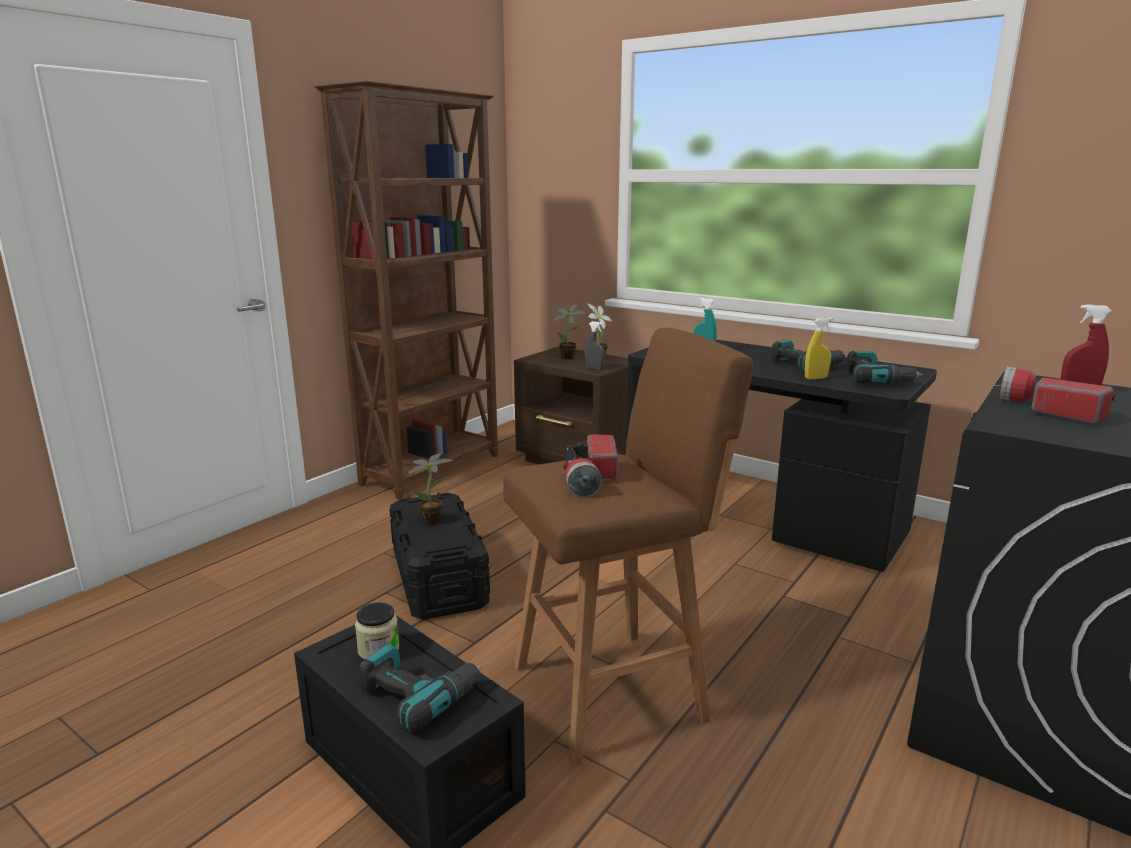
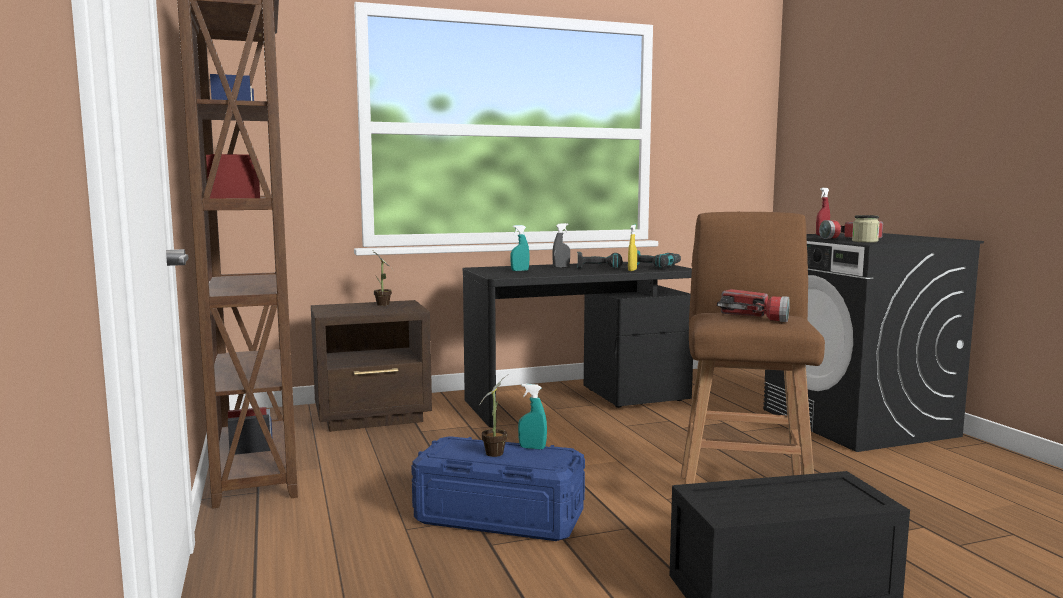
camera: 55 degrees left, 10 degrees down
jar [355,602,400,659] -> jar moved to [852,215,880,243]
power drill [359,644,483,732] -> none
black storage box [389,492,490,619] -> blue storage box [411,436,585,541]
potted plant [553,304,585,359] -> none
grey spray bottle [585,321,605,370] -> grey spray bottle moved to [552,223,570,268]
none -> turquoise spray bottle [518,384,547,450]

